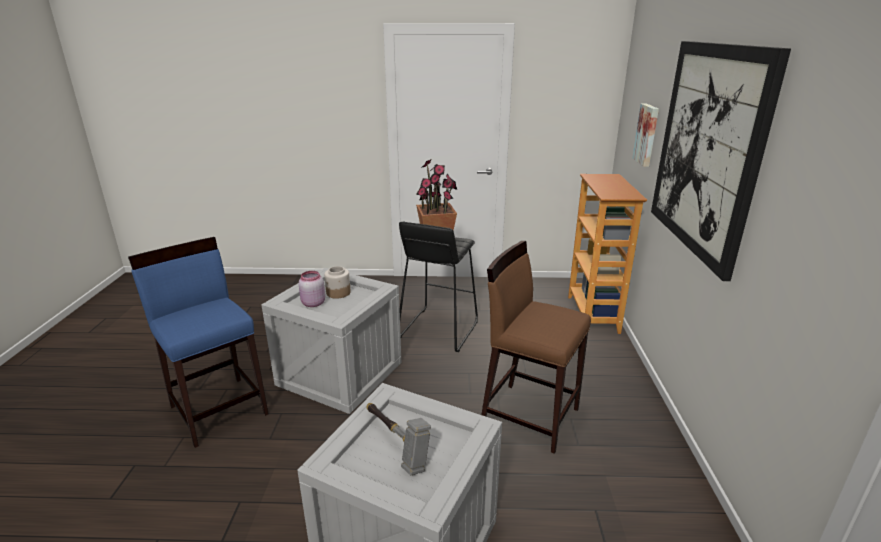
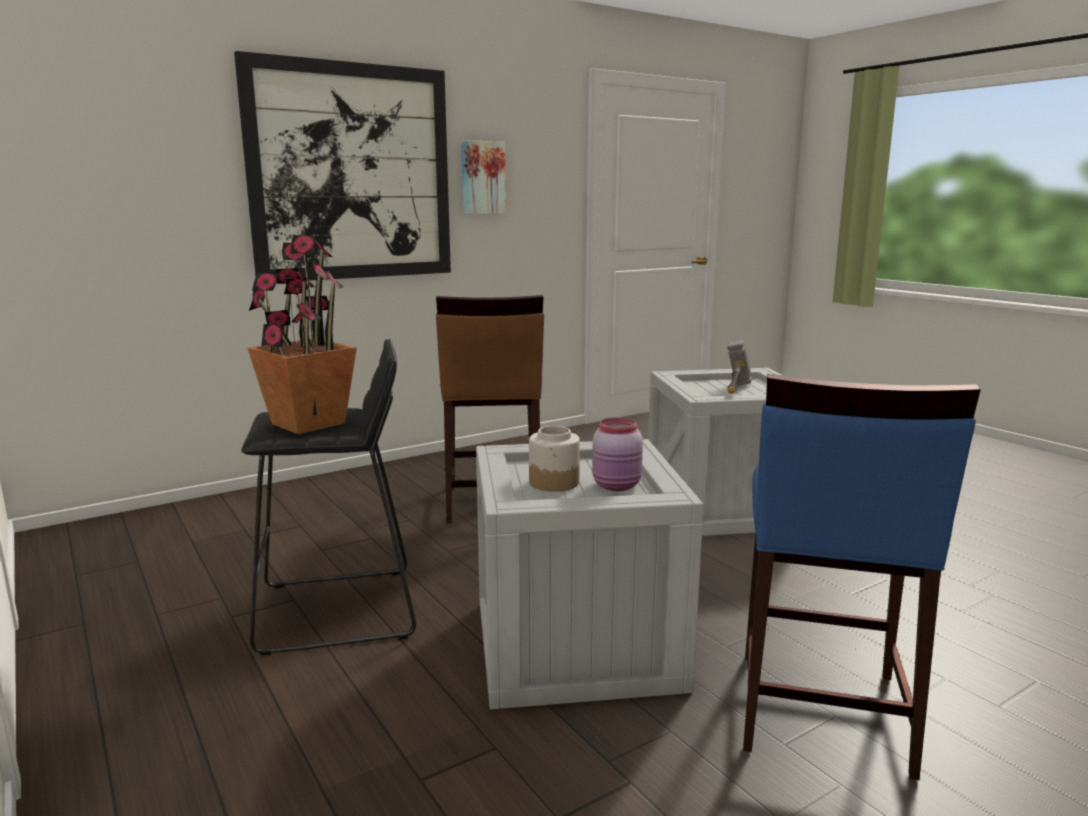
camera: 125 degrees left, 10 degrees down
bookcase [568,174,647,334] -> none
picture [632,103,659,167] -> picture moved to [461,140,506,214]

